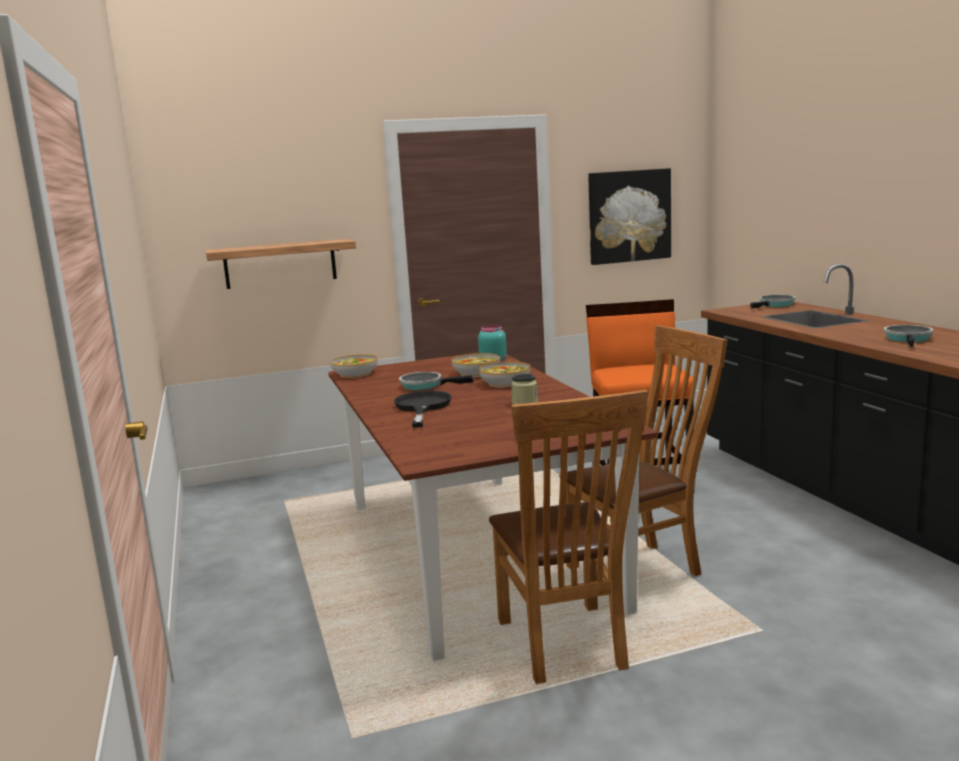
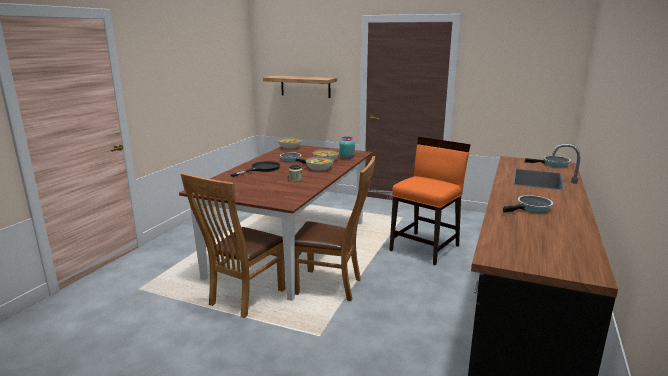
camera: 40 degrees right, 5 degrees up
picture [588,168,671,265] -> none

